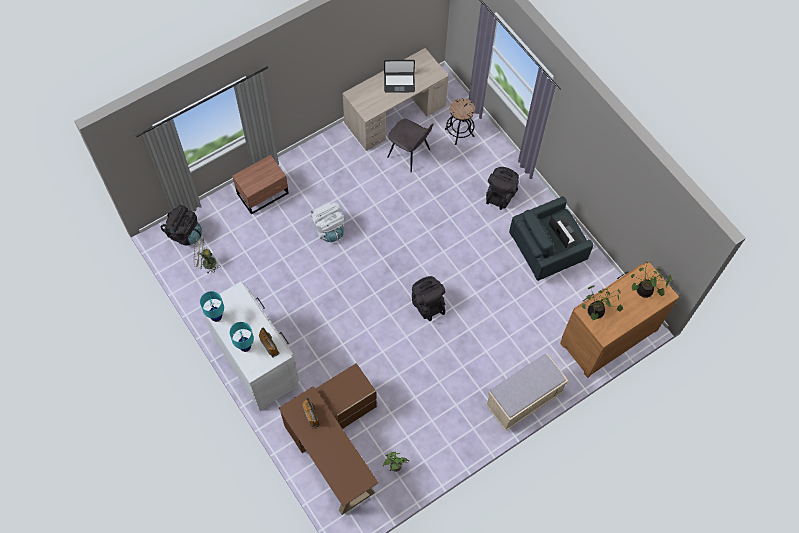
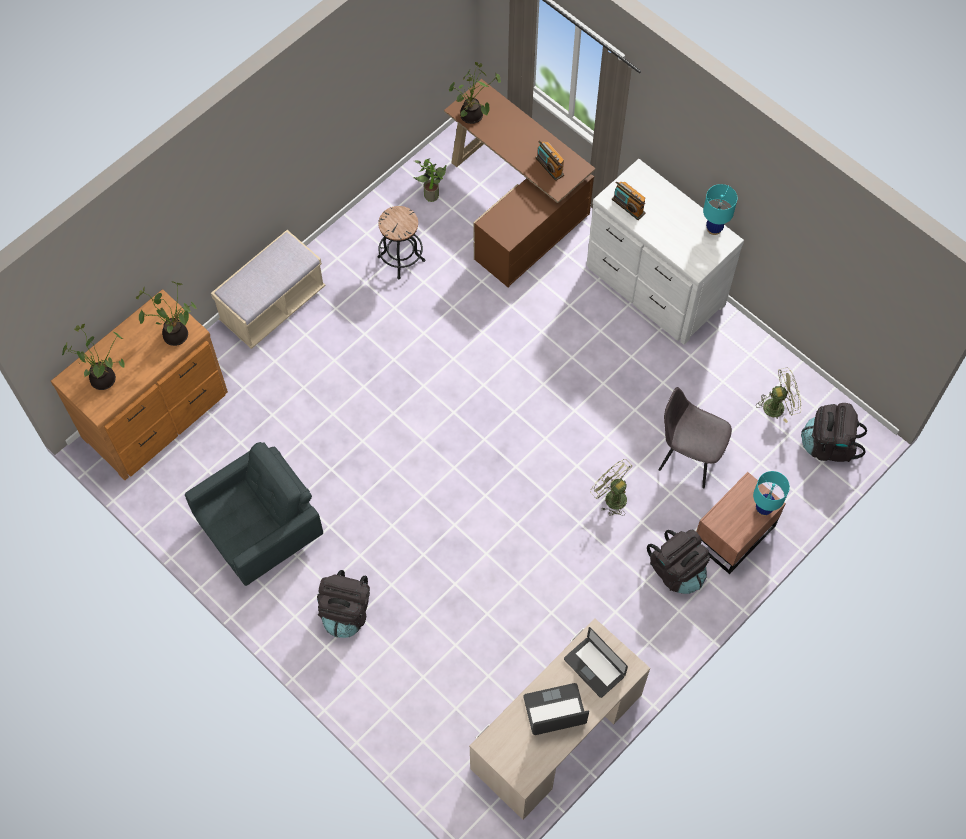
camera: 170 degrees right, 0 degrees up
turquoise table lamp [230,322,254,352] -> turquoise table lamp moved to [753,471,790,516]
white backpack [311,202,344,242] -> green fan [590,459,633,516]
grey chair [387,119,434,172] -> grey chair moved to [659,387,732,488]
black backpack [412,276,446,321] -> black backpack moved to [647,530,710,594]
black stool [445,98,475,145] -> black stool moved to [378,206,425,279]
laptop [549,215,582,248] -> laptop moved to [564,627,628,698]
none -> potted plant [449,62,501,124]

